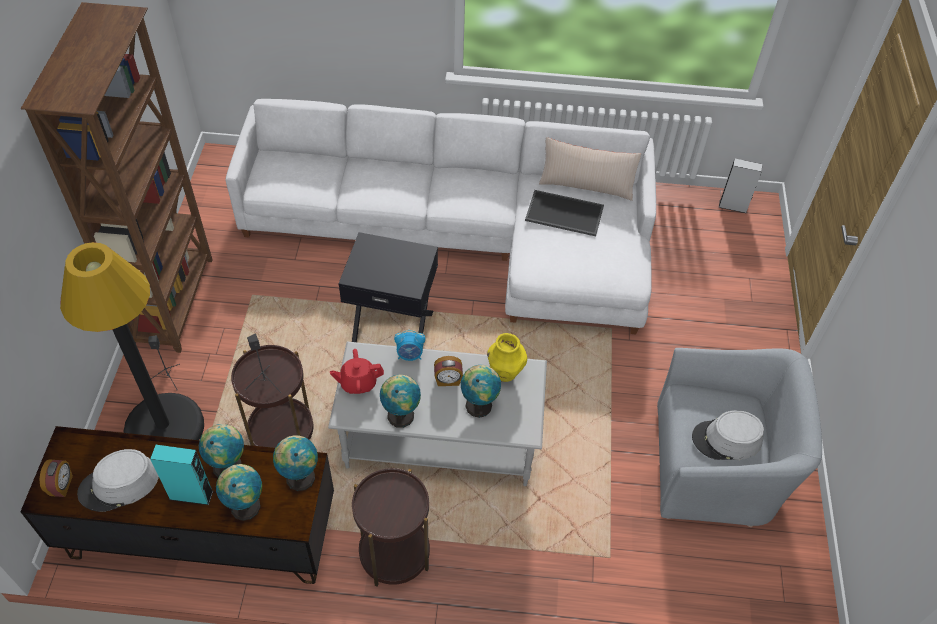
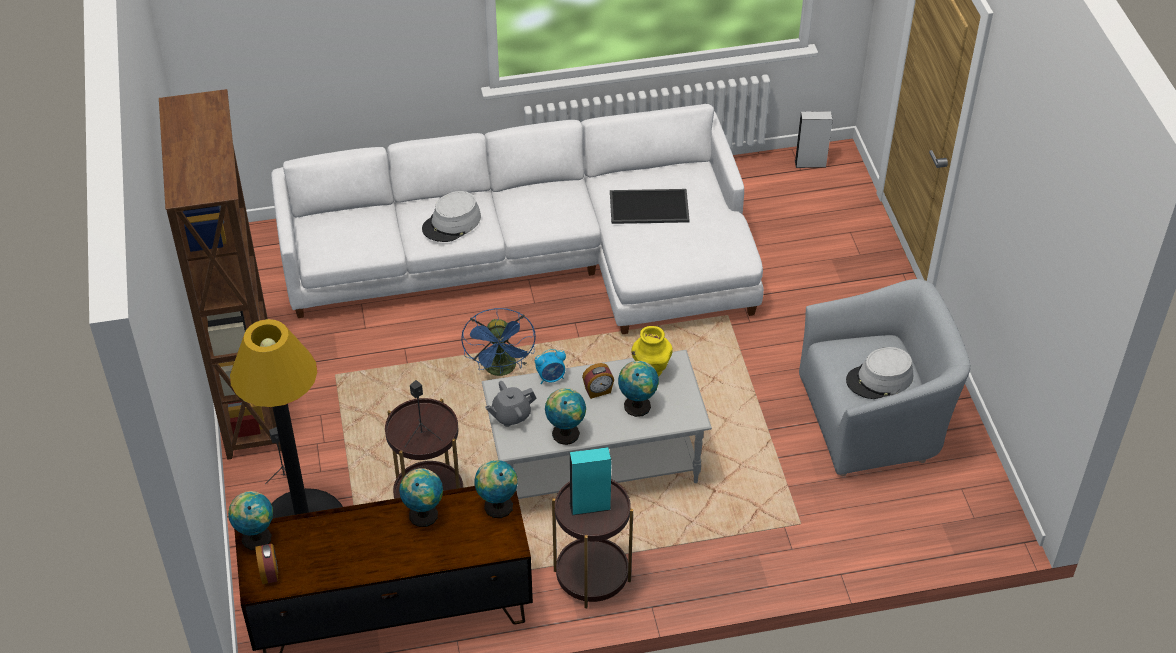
camera: 15 degrees left, 5 degrees down
grey hat [77,449,159,512] -> grey hat moved to [422,191,481,242]
turquoise speaker [150,445,213,505] -> turquoise speaker moved to [569,447,612,515]
globe [216,464,262,521] -> globe moved to [228,491,273,550]
red teapot [330,349,384,394] -> grey teapot [485,381,537,427]
black side table [338,232,438,342] -> blue fan [461,308,536,376]
beige pillow [539,137,641,201] -> none

